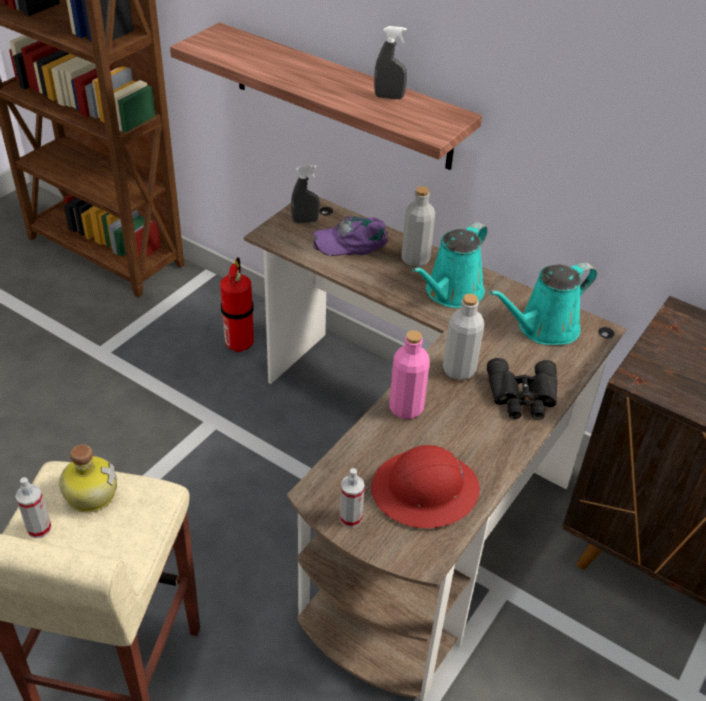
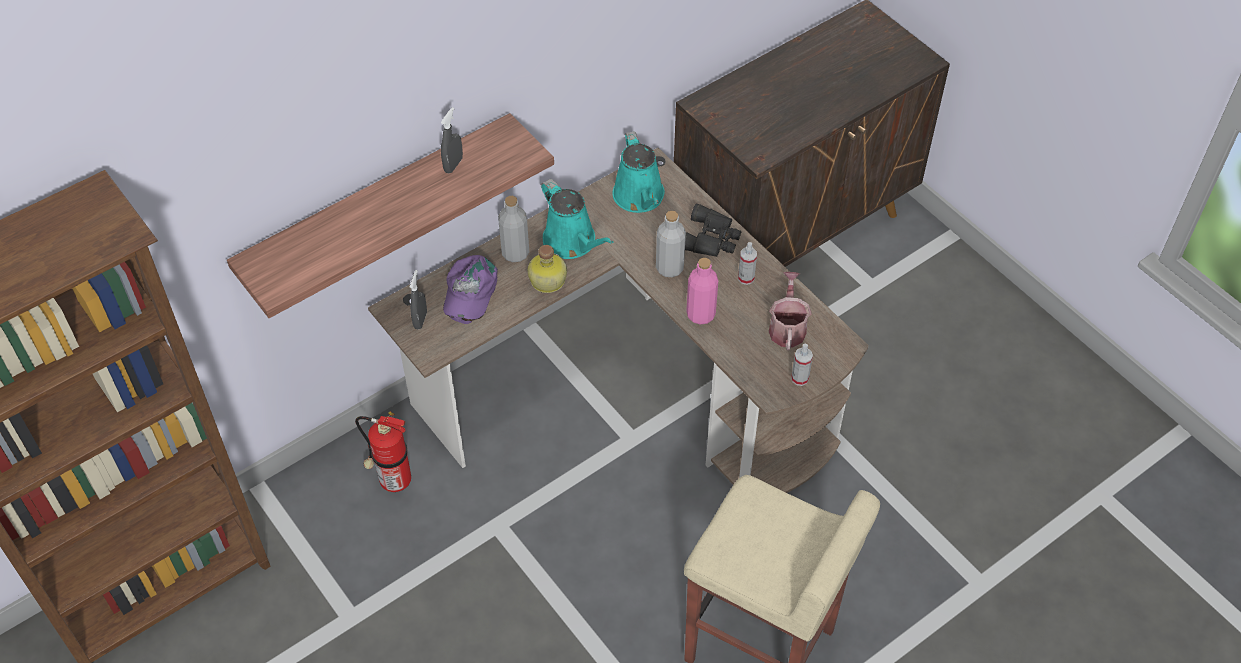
camera: 70 degrees left, 10 degrees up
spray bottle [15,477,52,538] -> spray bottle moved to [738,242,757,285]
bottle [59,444,117,513] -> bottle moved to [527,245,567,293]
red hard hat [371,445,480,528] -> watering can [769,272,812,350]

